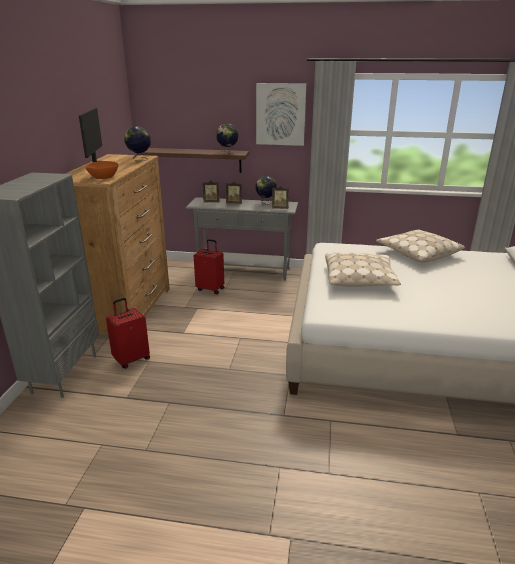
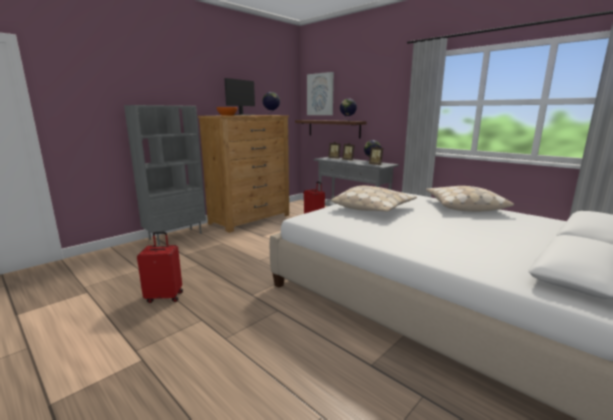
camera: 35 degrees right, 10 degrees down
red suitcase [106,298,150,368] -> red suitcase moved to [137,232,183,303]
picture [256,83,306,146] -> picture moved to [307,72,334,115]

